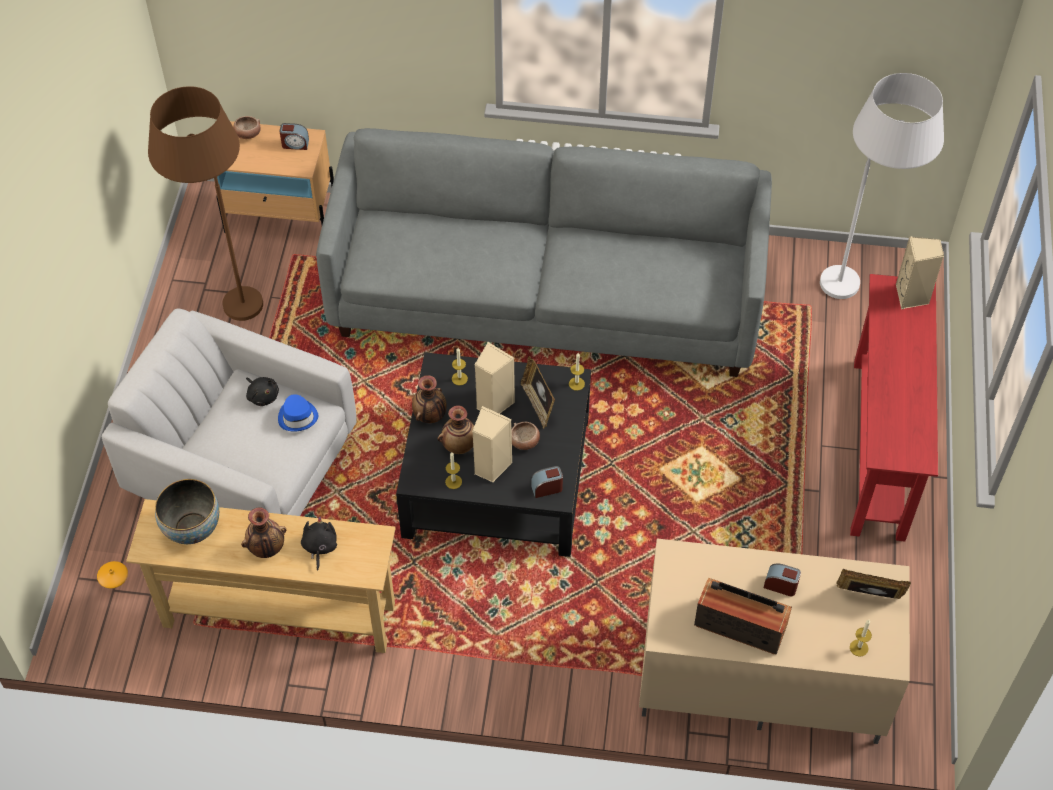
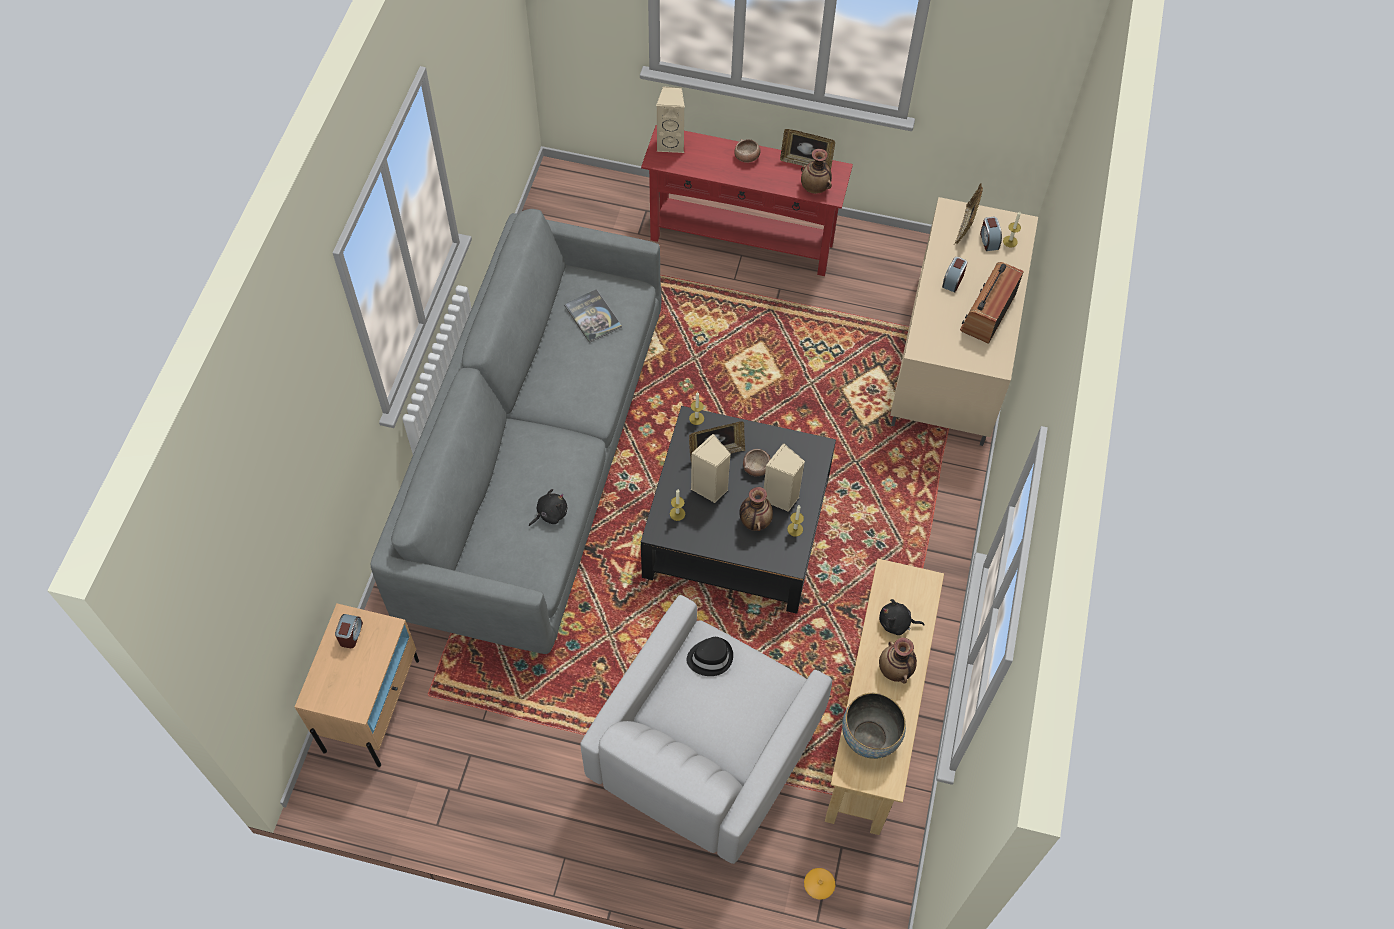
camera: 85 degrees left, 5 degrees up
brown floor lamp [148,86,263,321] -> none
bowl [233,116,261,139] -> bowl moved to [734,139,760,163]
black plush toy [246,377,279,406] -> black plush toy moved to [529,489,567,526]
blue hat [278,394,318,432] -> black hat [687,637,733,676]
vase [412,375,447,423] -> vase moved to [801,149,832,194]
alarm clock [531,466,563,498] -> alarm clock moved to [980,217,1002,251]
white floor lamp [820,73,944,299] -> none
none -> book [564,289,622,343]
none -> picture frame [780,129,835,170]

